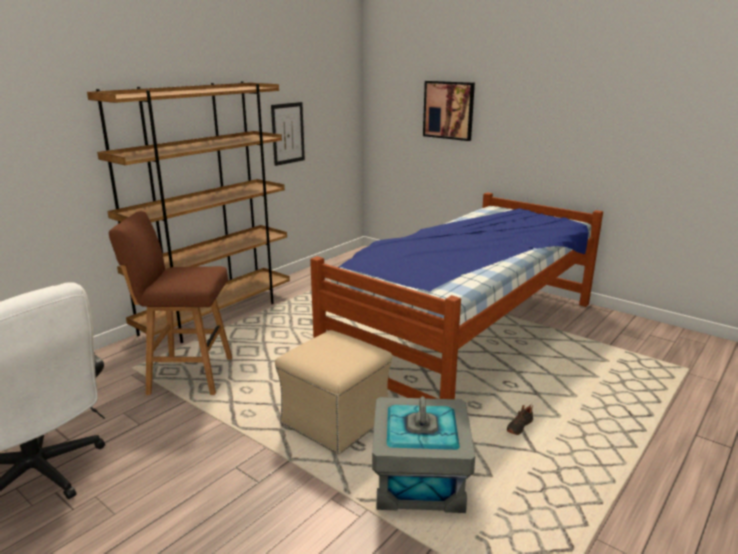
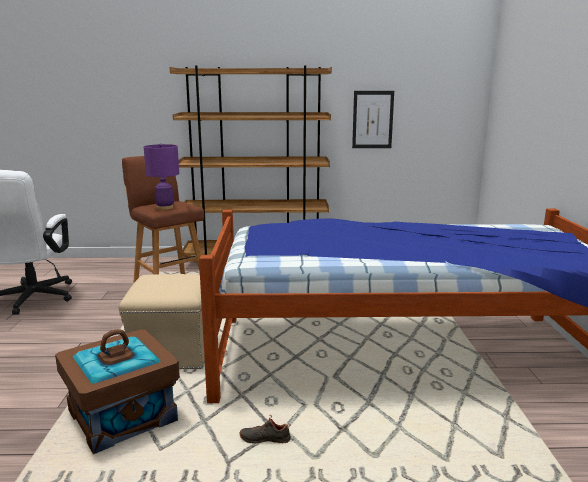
camera: 50 degrees right, 5 degrees down
grey storage box [372,396,475,513] -> brown storage box [55,329,180,454]
picture [423,81,475,141] -> none
none -> purple table lamp [144,143,179,210]

